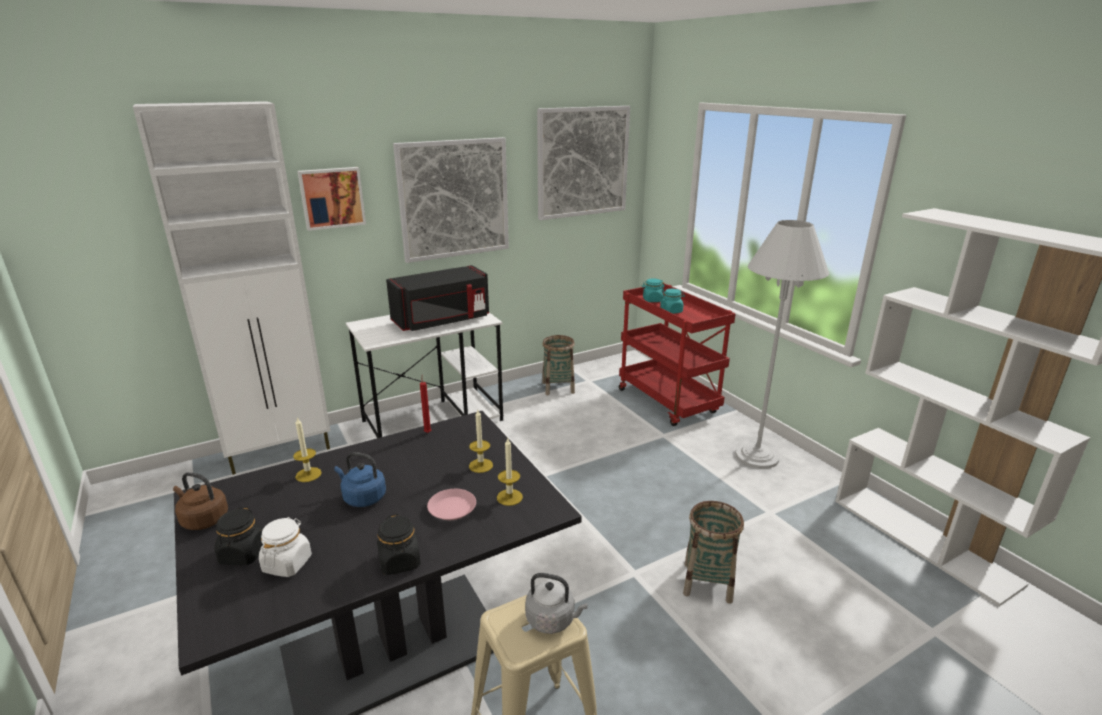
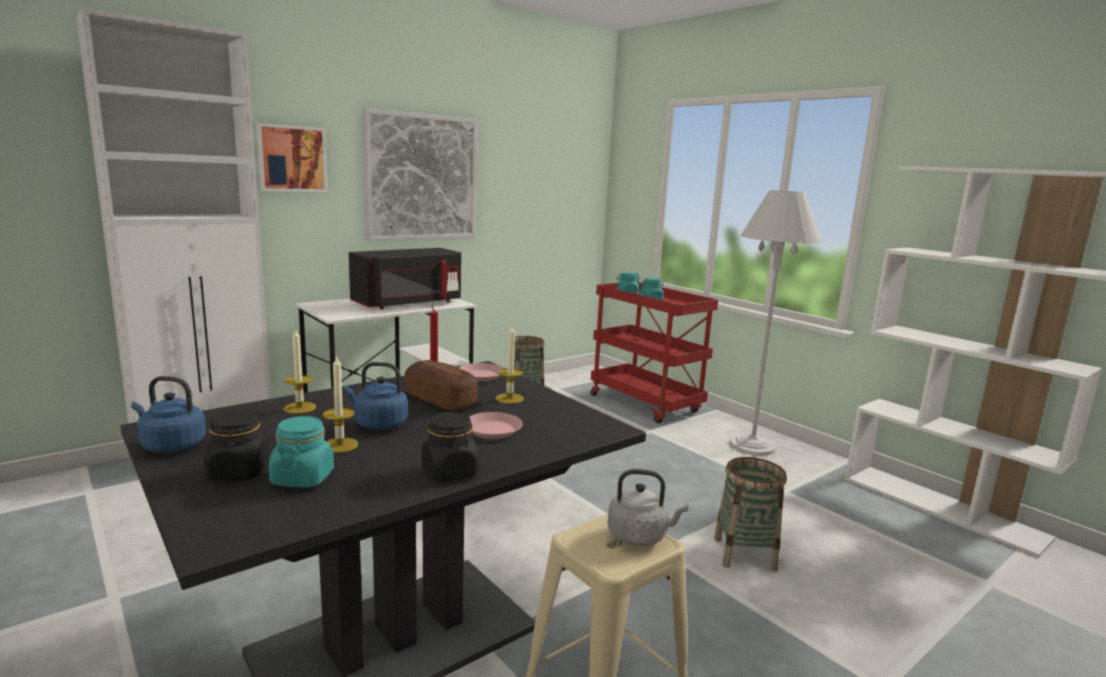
camera: 10 degrees left, 10 degrees down
brown kettle [173,472,228,530] -> blue kettle [131,376,206,453]
white jar [259,517,312,577] -> turquoise jar [269,416,334,488]
candle [497,438,523,506] -> candle moved to [323,355,358,453]
picture [537,106,630,220] -> none
none -> bread [405,360,478,410]
none -> pink plate [459,363,504,381]

